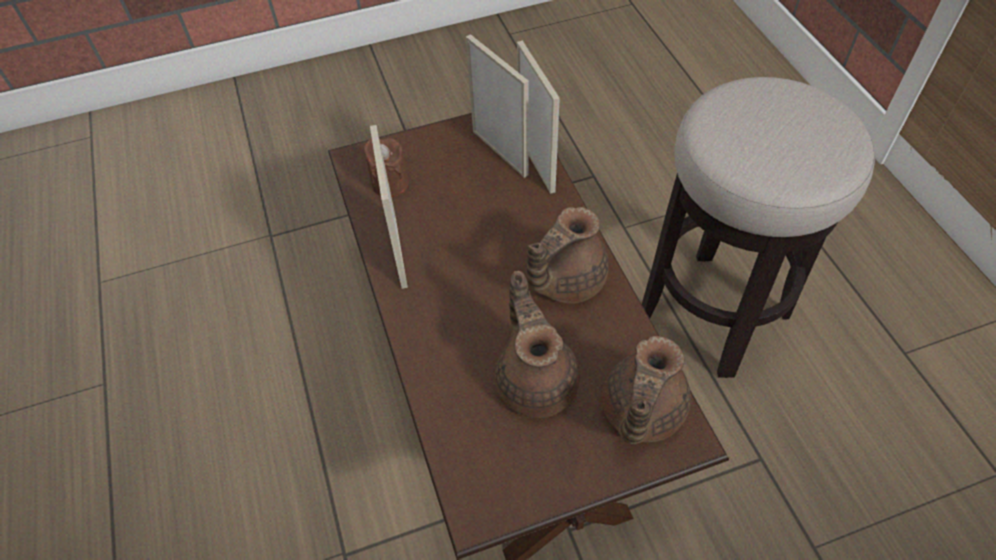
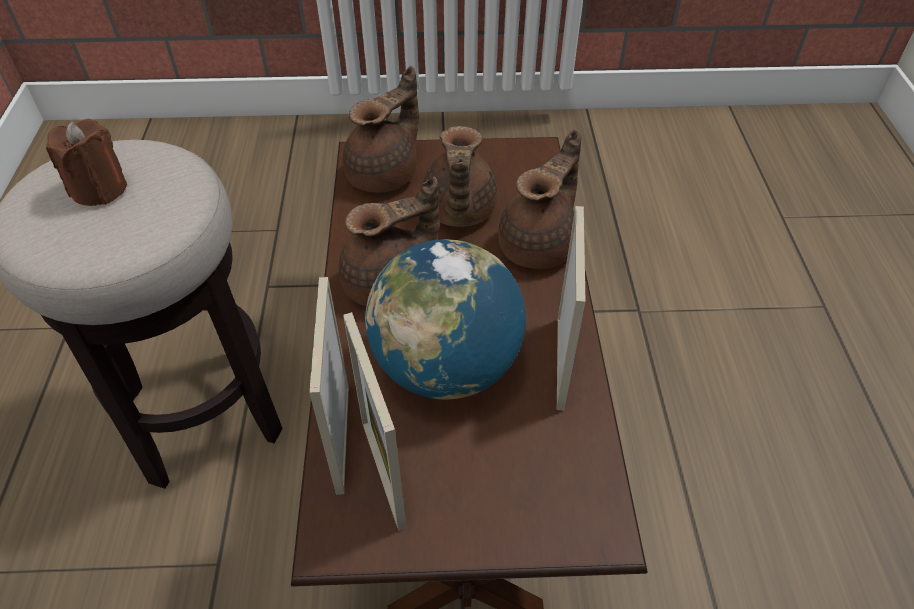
camera: 165 degrees left, 5 degrees down
brown candle [363,138,409,197] -> brown candle moved to [46,119,127,206]
none -> globe [365,239,526,400]
none -> brown teapot [498,129,582,269]

